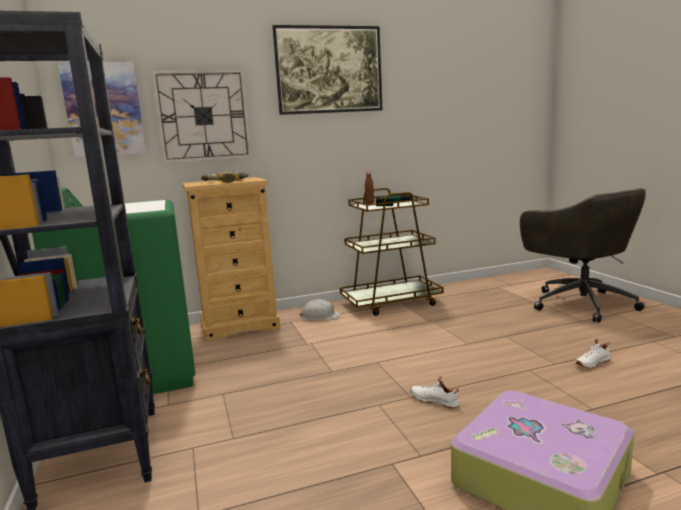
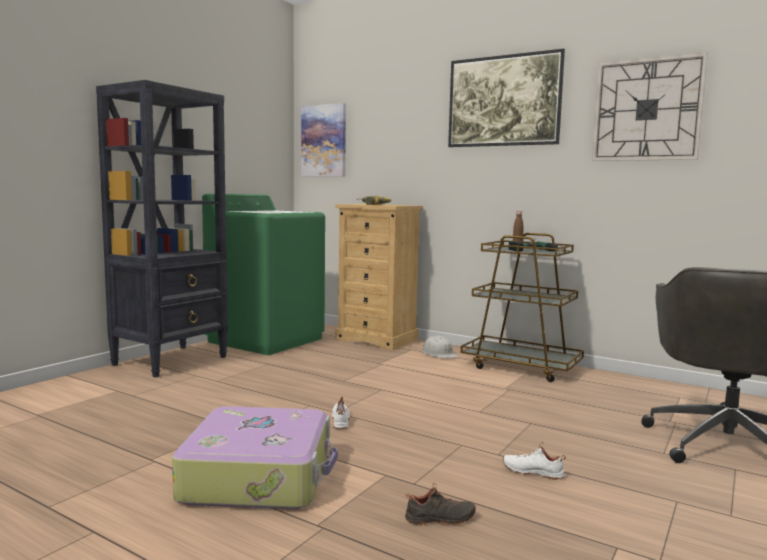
camera: 50 degrees right, 5 degrees down
wall clock [152,69,252,163] -> wall clock moved to [592,52,708,161]
none -> black shoe [405,483,476,525]

